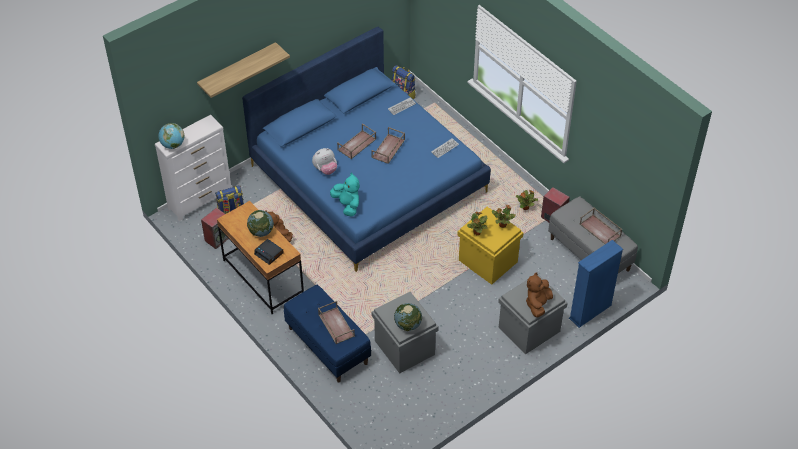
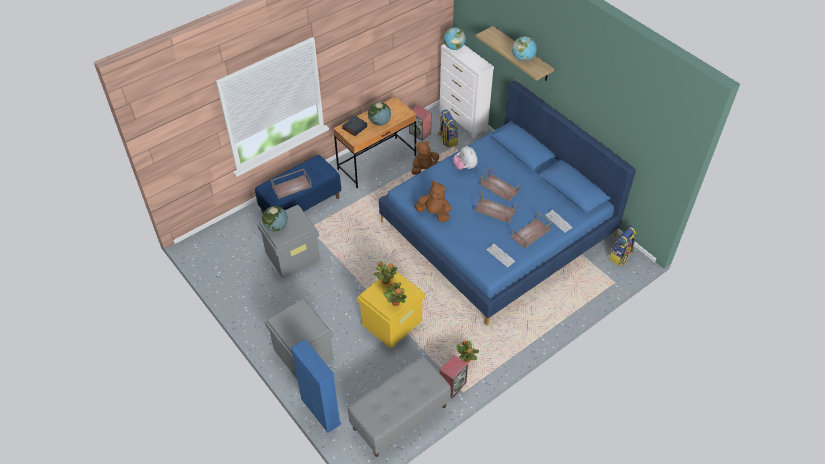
camera: 90 degrees right, 0 degrees up
turquoise plush toy [330,173,360,216] -> none
brown plush toy [526,272,553,317] -> brown plush toy moved to [414,181,451,222]
brown tray [580,208,622,244] -> brown tray moved to [510,212,552,249]
none -> globe [512,36,537,61]

